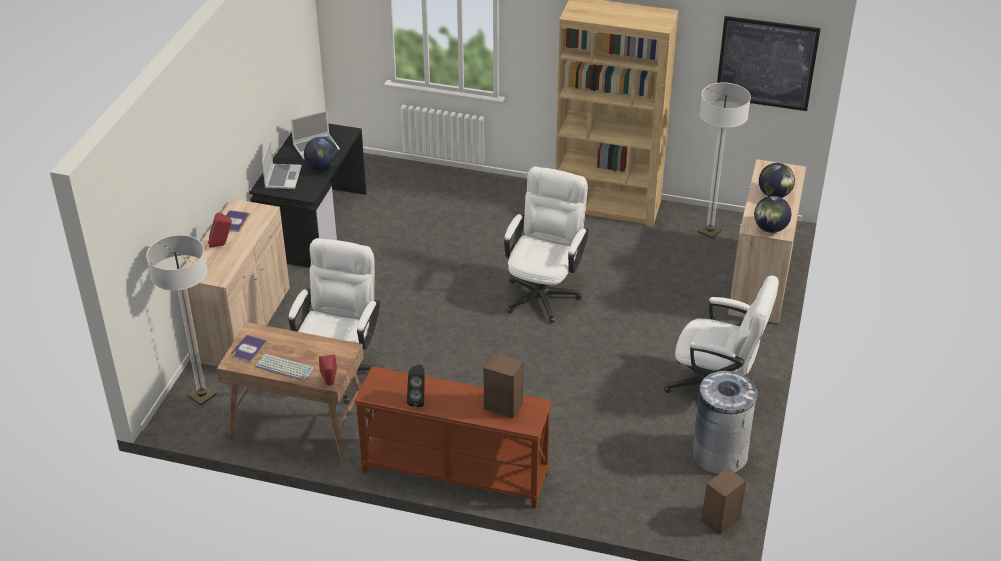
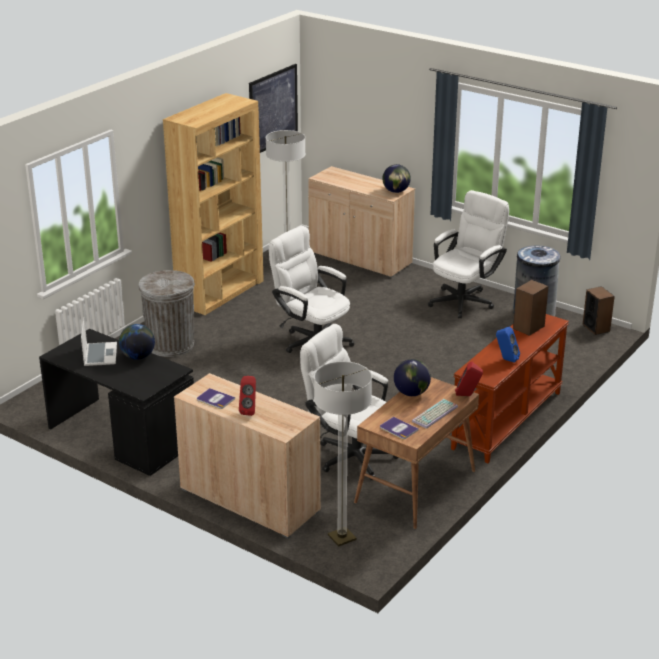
camera: 70 degrees left, 10 degrees down
laptop [262,140,302,189] -> none
black speaker [407,365,425,407] -> blue speaker [496,327,520,363]
globe [759,163,795,198] -> globe moved to [394,359,431,396]
none -> grey trash can [138,270,195,357]

